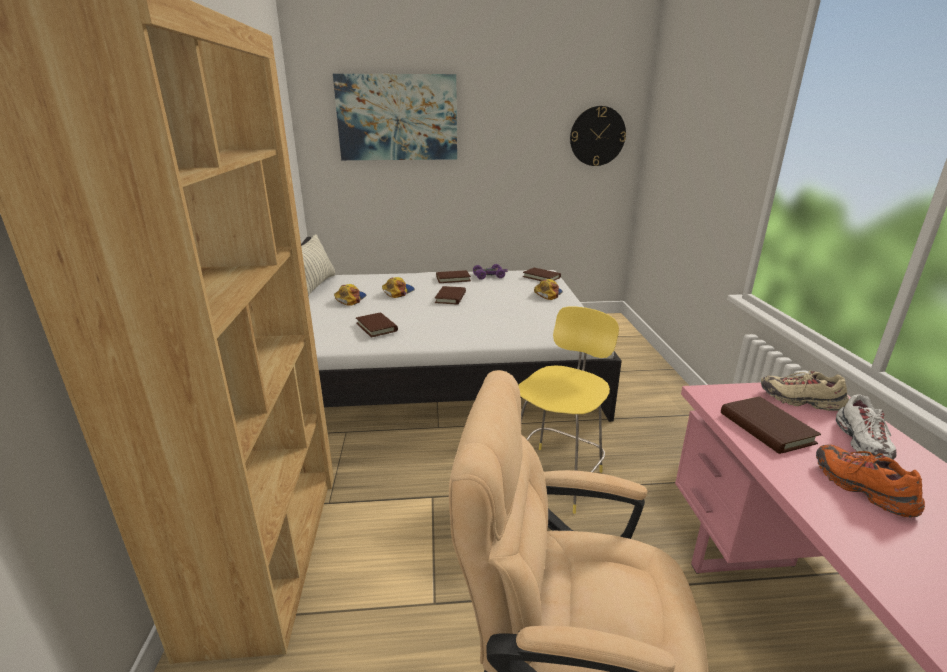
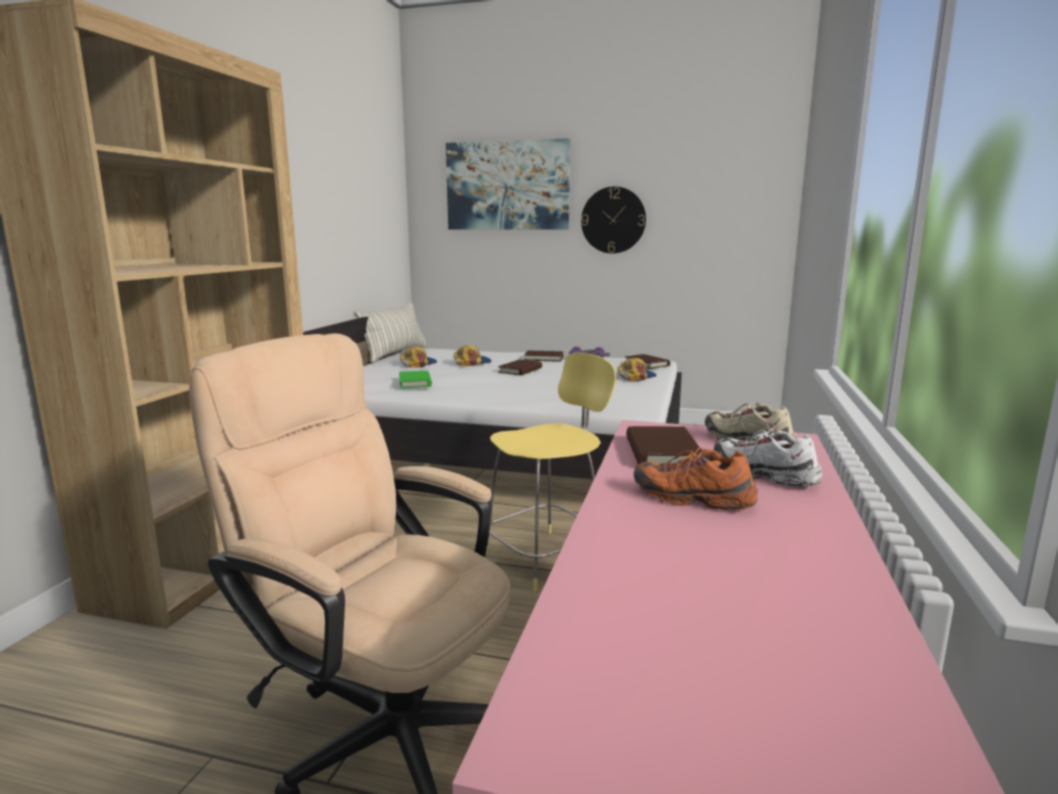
camera: 20 degrees right, 10 degrees down
brown book [356,312,398,337] -> green book [399,371,432,388]
wall clock [570,106,626,166] -> wall clock moved to [581,186,646,254]
orange shoe [816,445,925,518] -> orange shoe turned 60 degrees counterclockwise [634,447,758,510]
white shoe [836,394,897,460] -> white shoe turned 105 degrees clockwise [714,428,822,487]

